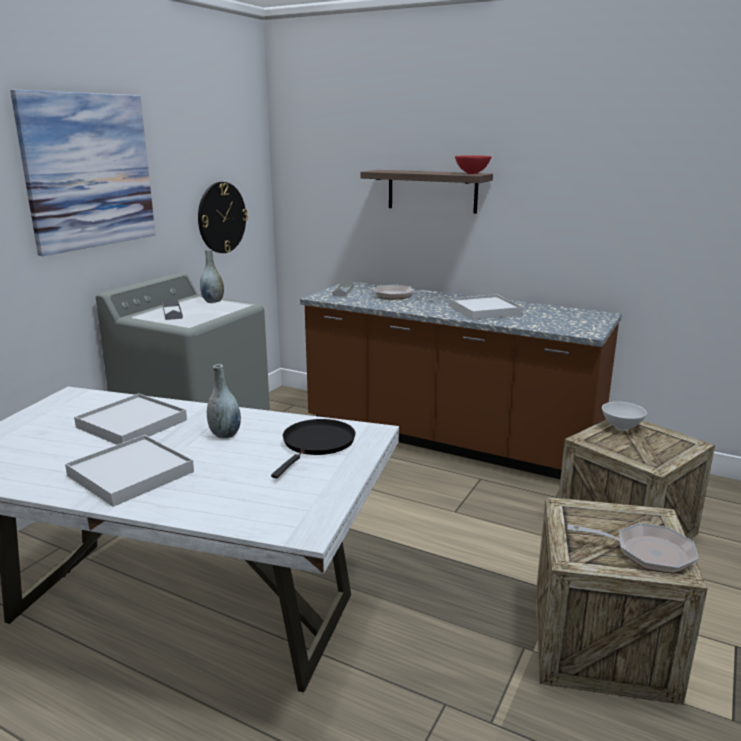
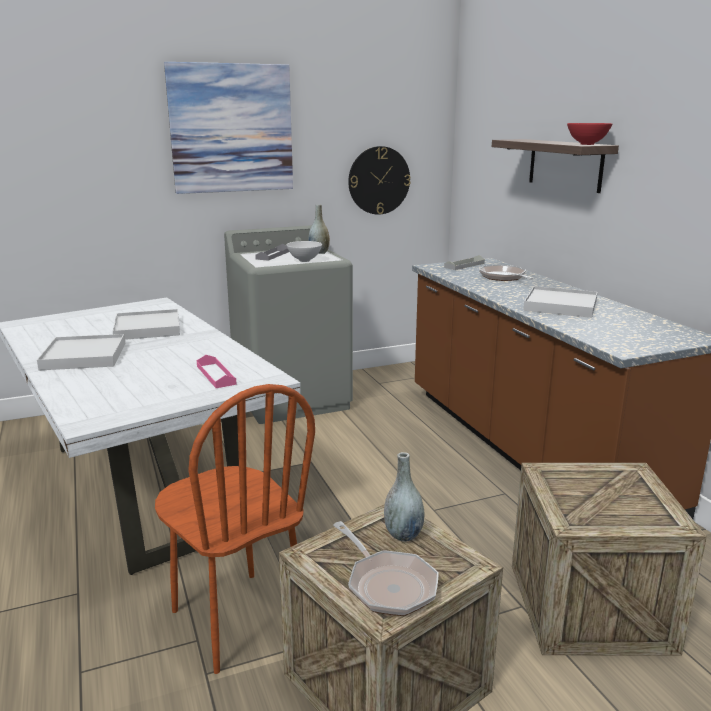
camera: 40 degrees right, 0 degrees up
grey vase [207,364,241,438] -> grey vase moved to [384,452,425,542]
black frying pan [271,419,356,479] -> pink tray [197,355,237,388]
white bowl [602,402,647,431] -> white bowl moved to [286,241,322,262]
none -> brown chair [155,384,315,674]

